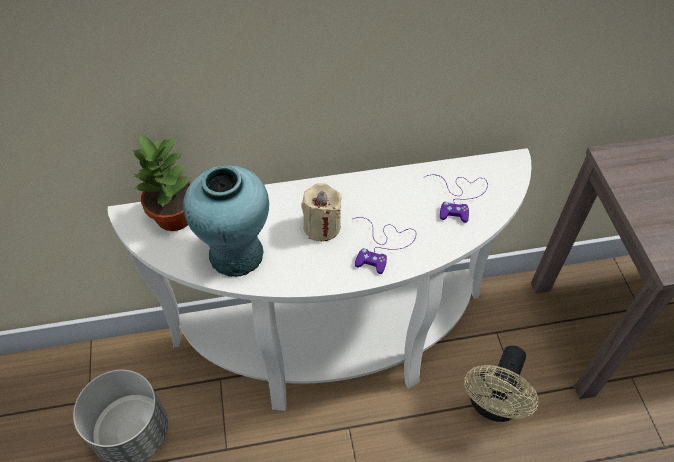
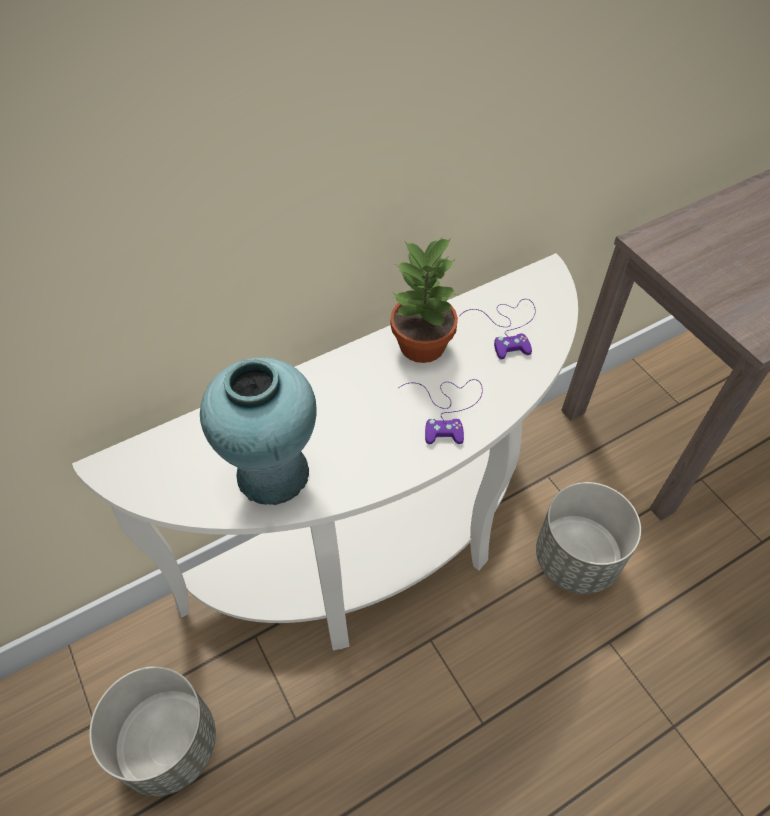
camera: 20 degrees left, 0 degrees up
potted plant [132,134,191,231] -> potted plant moved to [390,237,458,363]
beige candle [301,183,342,242] -> none
beige fan [464,346,539,422] -> grey planter [536,482,641,594]

